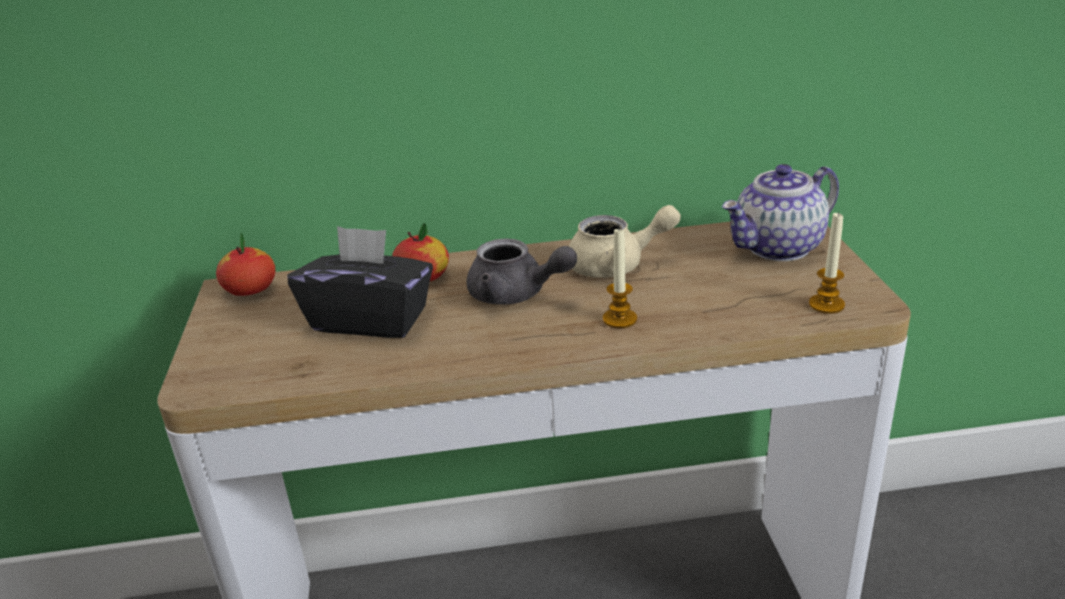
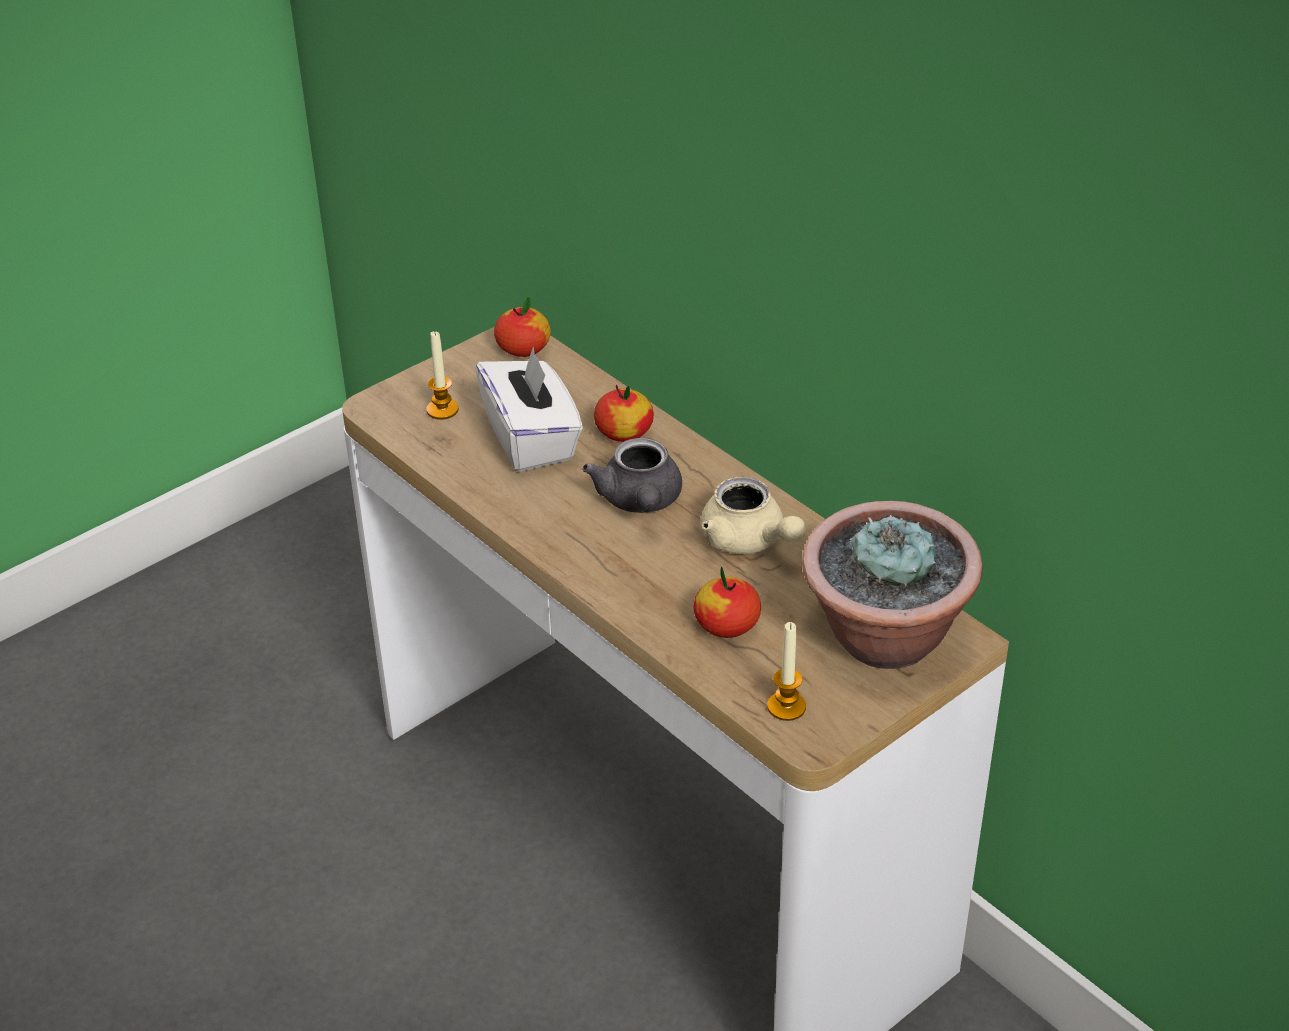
camera: 55 degrees right, 10 degrees up
black tissue box [287,226,433,338] -> white tissue box [475,347,583,472]
candle [603,229,637,328] -> candle moved to [426,331,459,420]
teapot [722,164,839,261] -> potted plant [802,501,983,669]
none -> apple [693,567,761,638]

